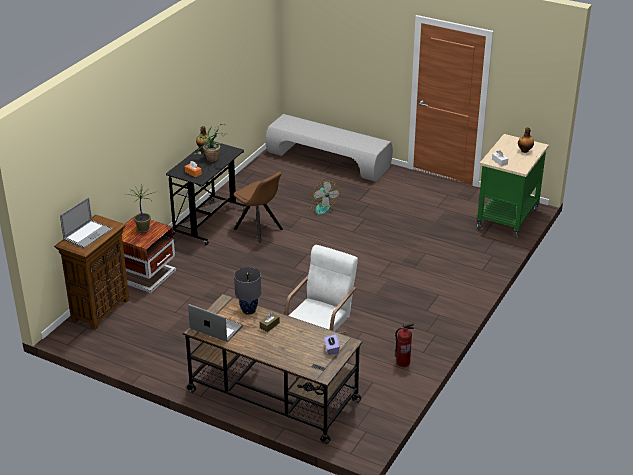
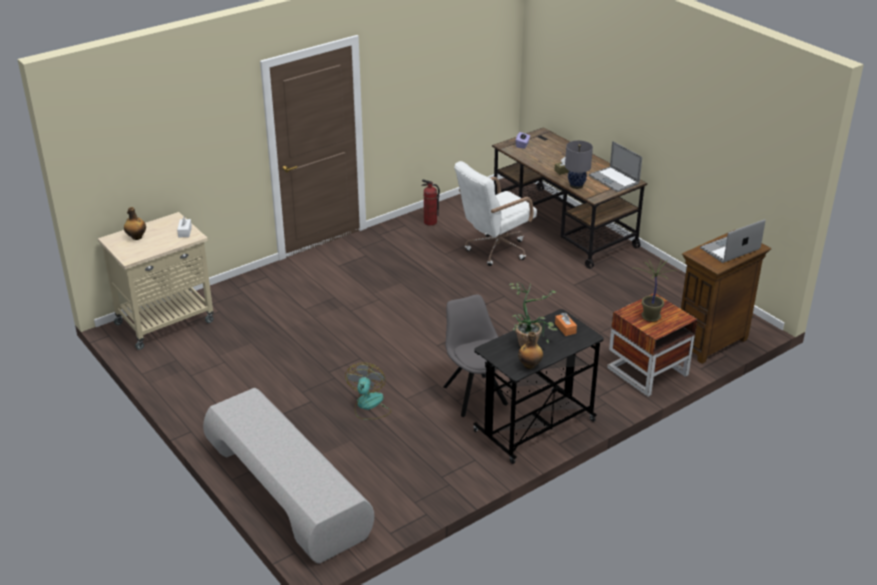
camera: 155 degrees left, 0 degrees up
brown chair [234,172,283,243] -> grey chair [443,294,508,417]
green cart [477,134,549,238] -> beige cart [98,212,214,350]

